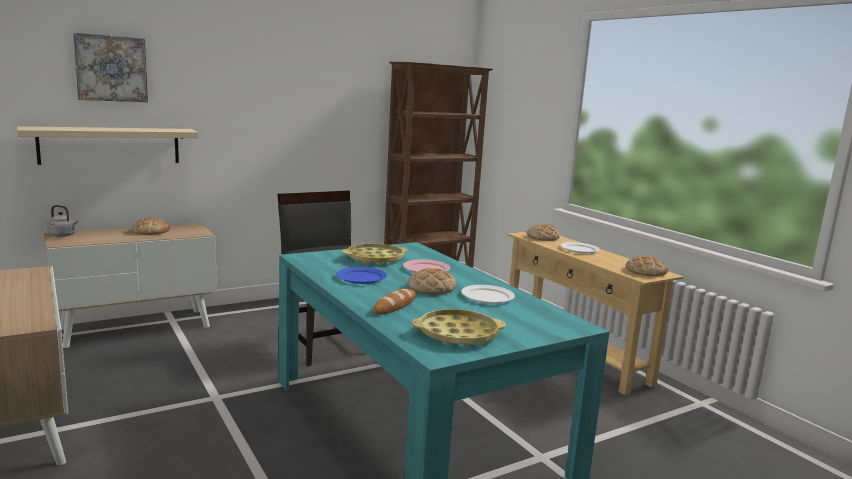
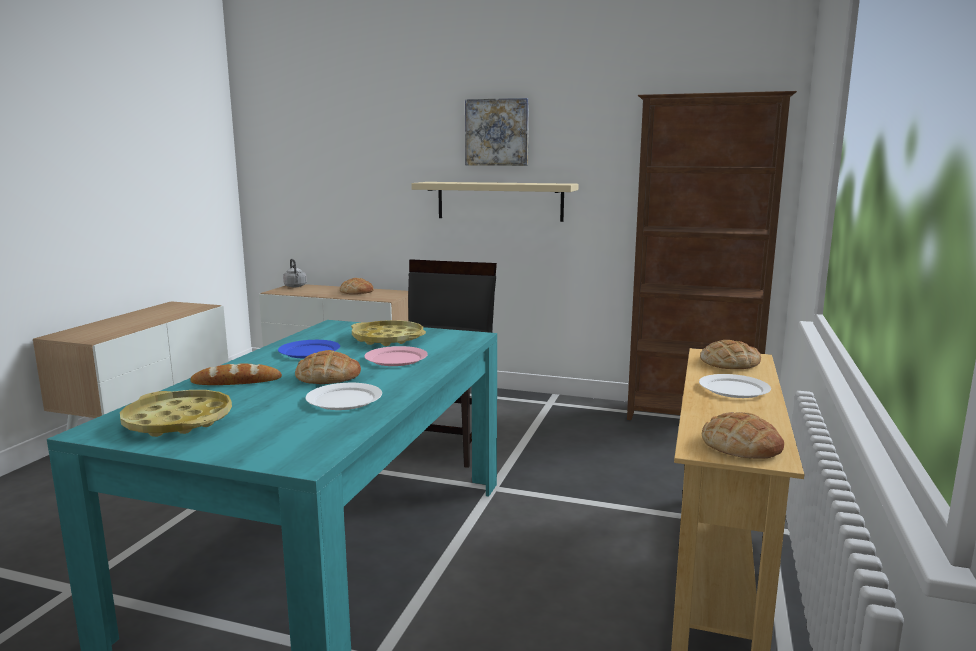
camera: 50 degrees right, 0 degrees up
beige shelf [17,126,199,165] -> beige shelf moved to [411,182,579,222]
picture [73,33,148,102] -> picture moved to [465,98,529,166]

